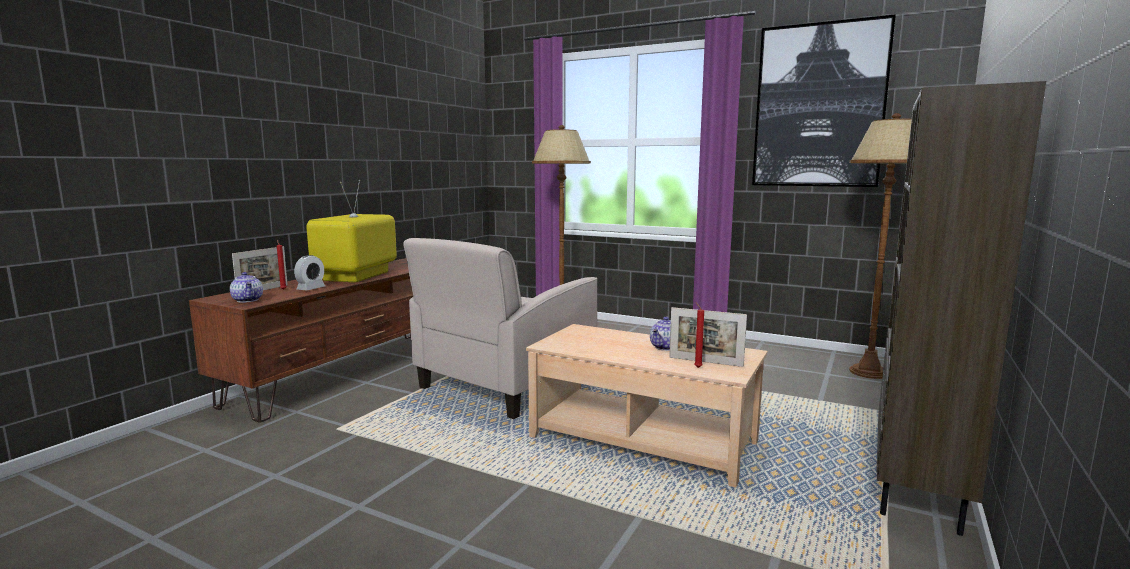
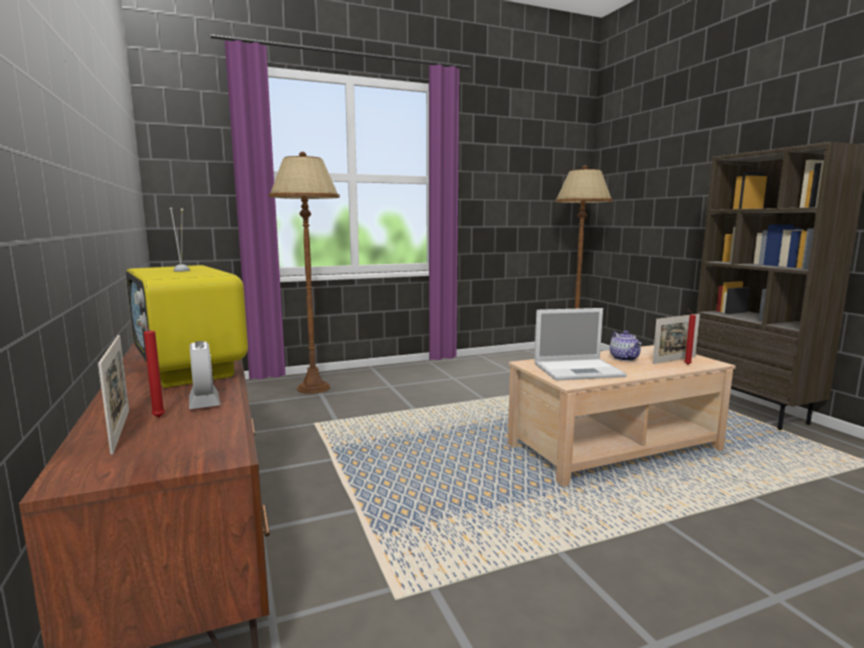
camera: 50 degrees left, 0 degrees up
teapot [230,272,263,303] -> none
beige armchair [403,238,597,419] -> none
picture [752,14,896,187] -> none
none -> laptop [534,308,627,381]

